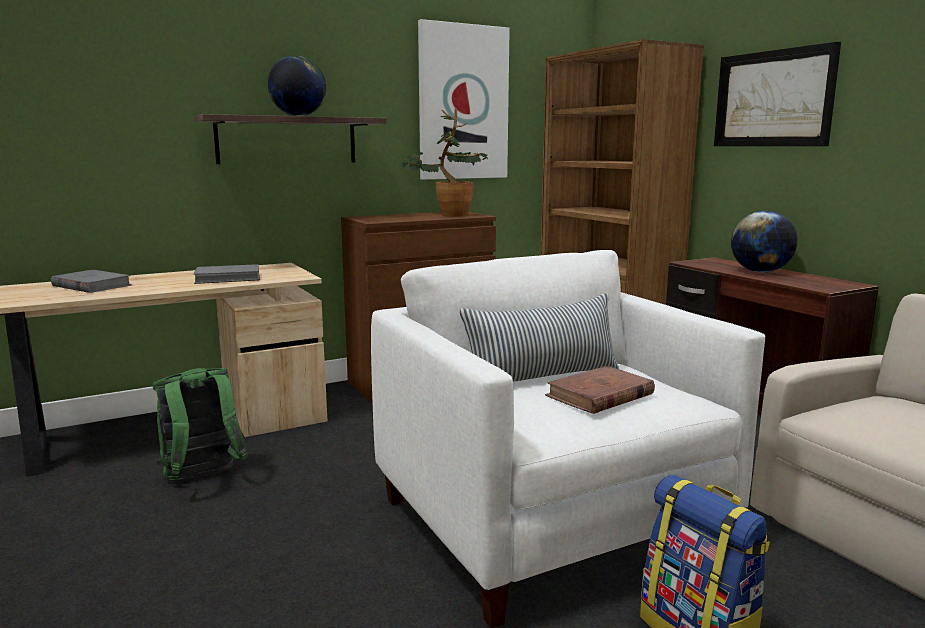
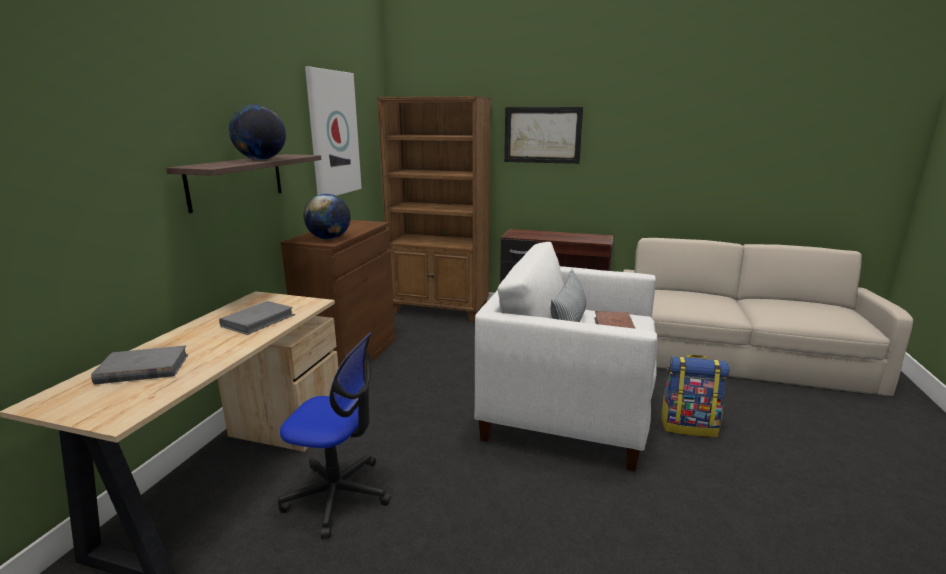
camera: 45 degrees left, 5 degrees up
green backpack [152,368,248,482] -> office chair [278,332,391,539]
potted plant [400,108,488,217] -> none
globe [731,211,797,272] -> globe moved to [304,194,351,240]

